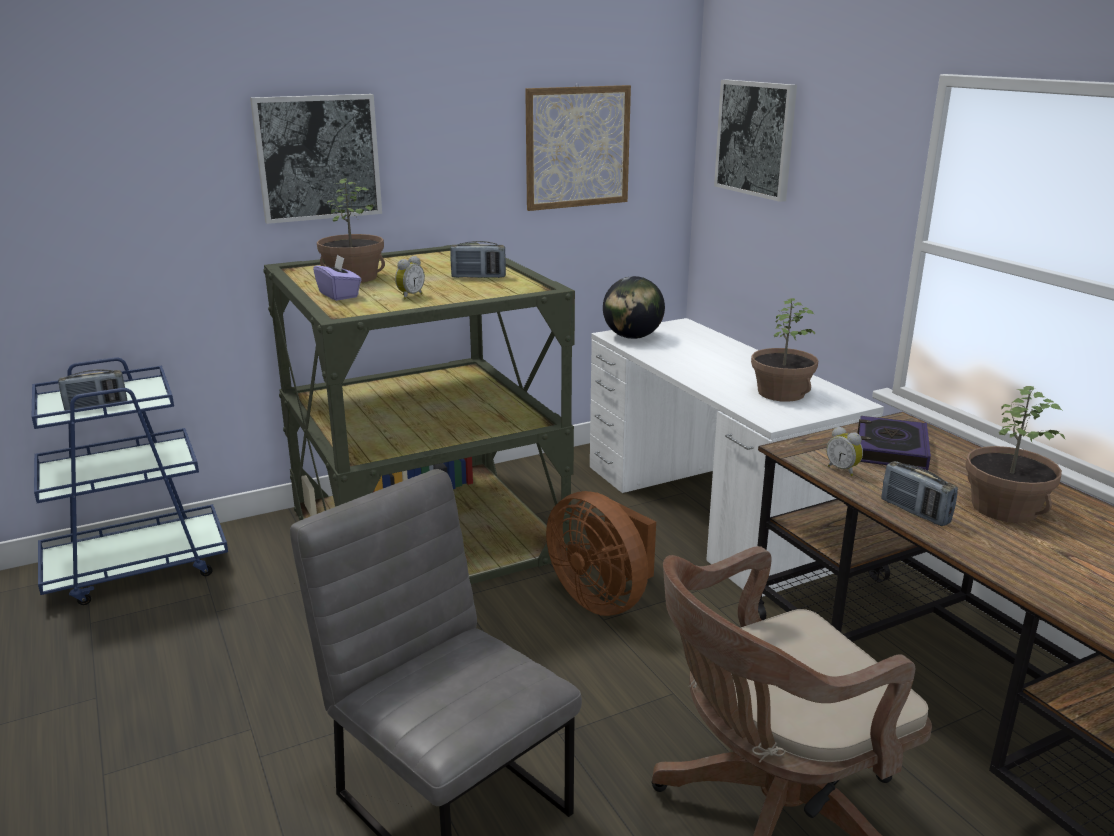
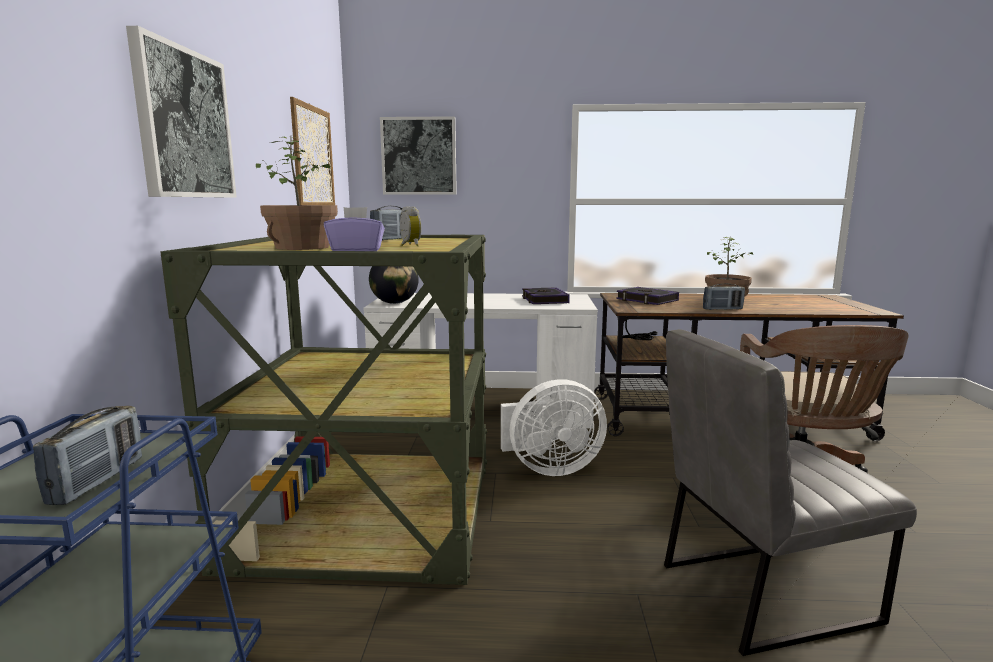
camera: 60 degrees left, 10 degrees down
brown fan [546,491,656,616] -> white fan [501,379,607,476]
potted plant [751,298,818,402] -> book [522,287,570,304]
alarm clock [826,426,863,476] -> none

